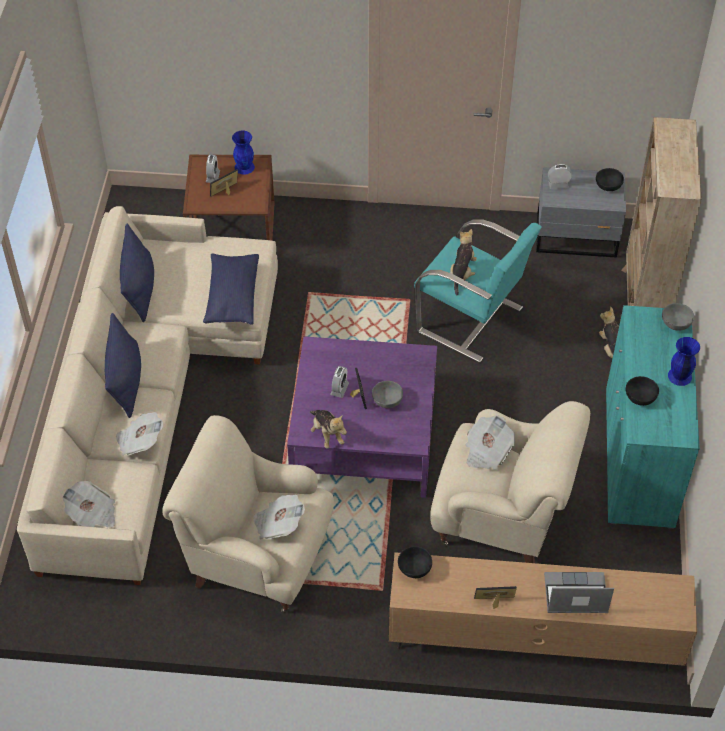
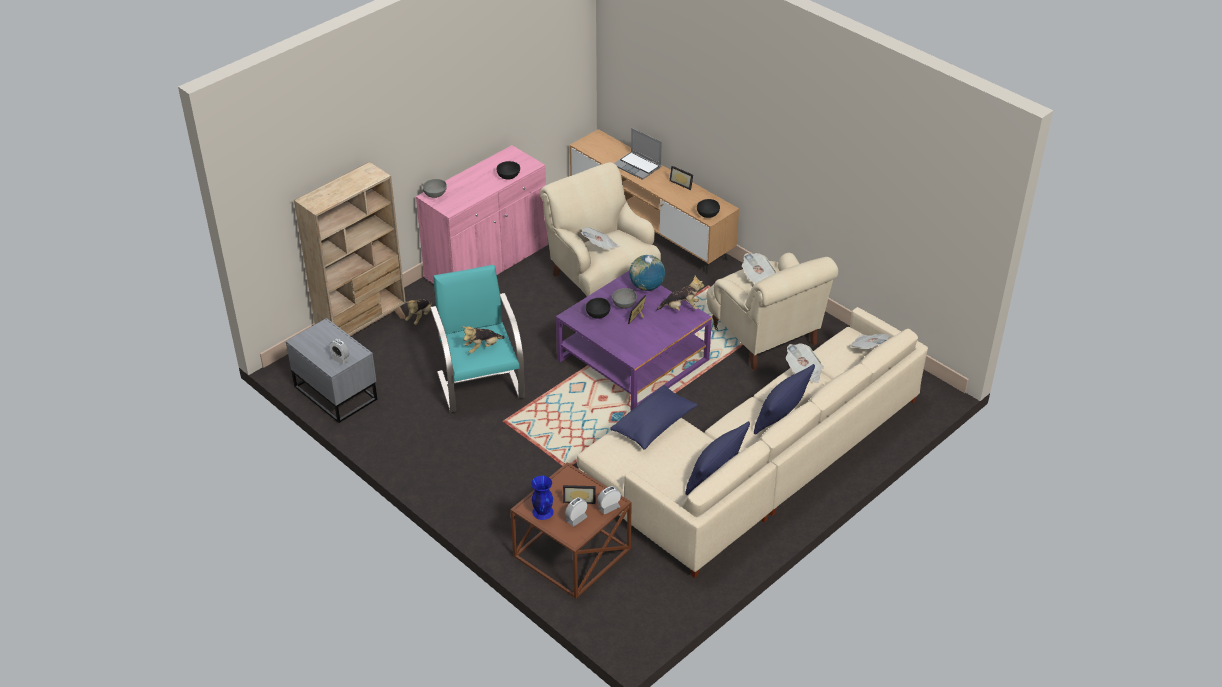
camera: 140 degrees left, 10 degrees down
plush toy [310,410,347,449] -> plush toy turned 75 degrees clockwise [656,276,704,311]
alarm clock [330,366,349,398] -> alarm clock moved to [597,486,621,514]
black bowl [596,168,624,191] -> black bowl moved to [586,298,611,319]
turquoise cabinet [606,305,700,529] -> pink cabinet [416,145,548,284]
blue vase [668,337,700,386] -> none
none -> globe [629,255,665,291]

